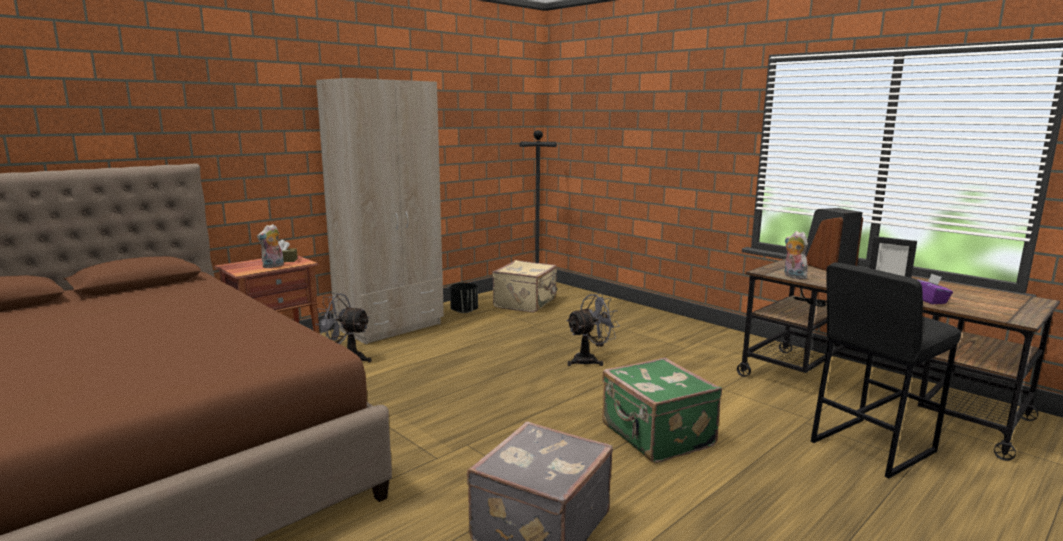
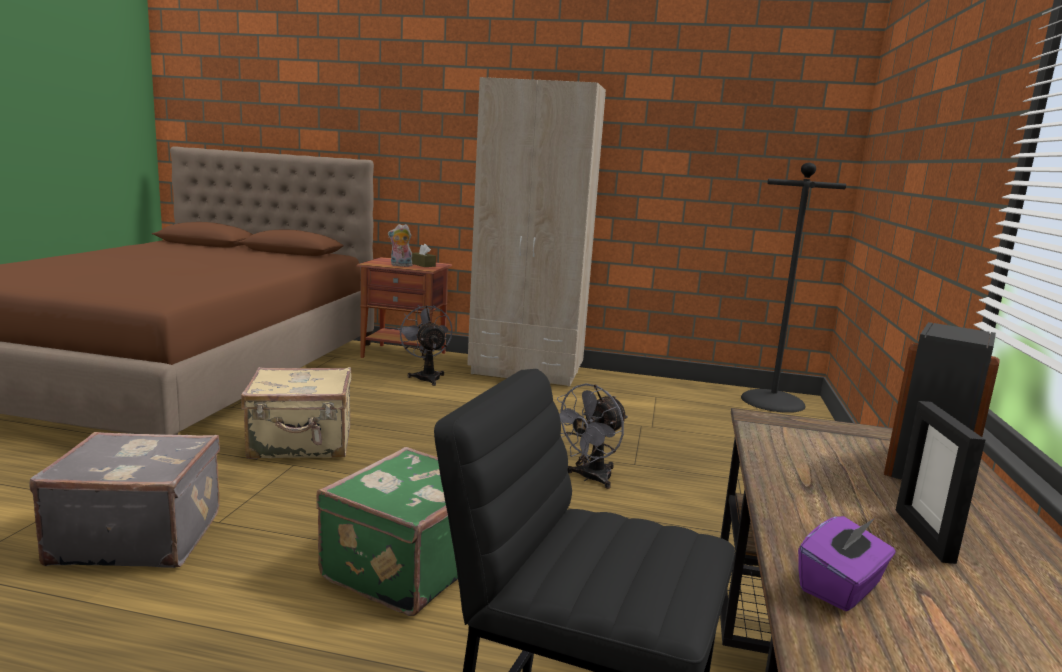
camera: 55 degrees right, 0 degrees up
black planter [450,283,478,313] -> none
beige suitcase [492,260,557,313] -> beige suitcase moved to [241,367,351,459]
grey fan [566,293,620,366] -> grey fan turned 105 degrees clockwise [557,383,628,489]
plush toy [784,231,808,279] -> none

